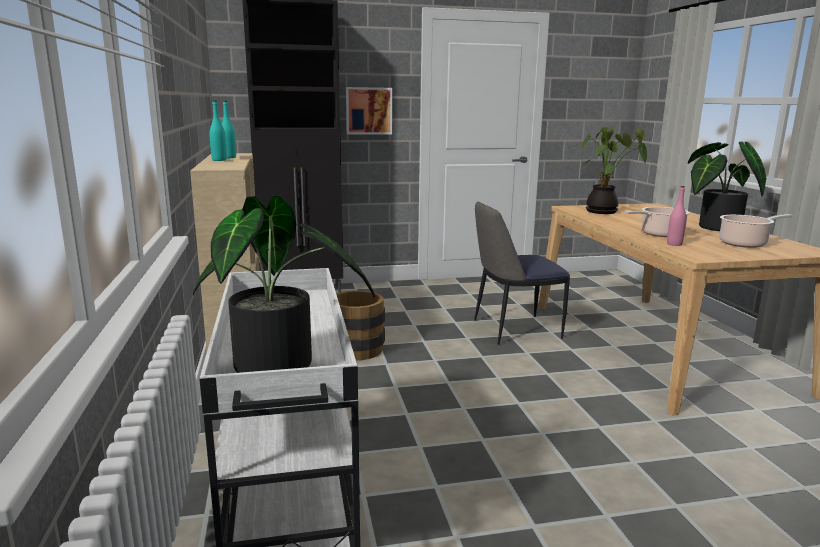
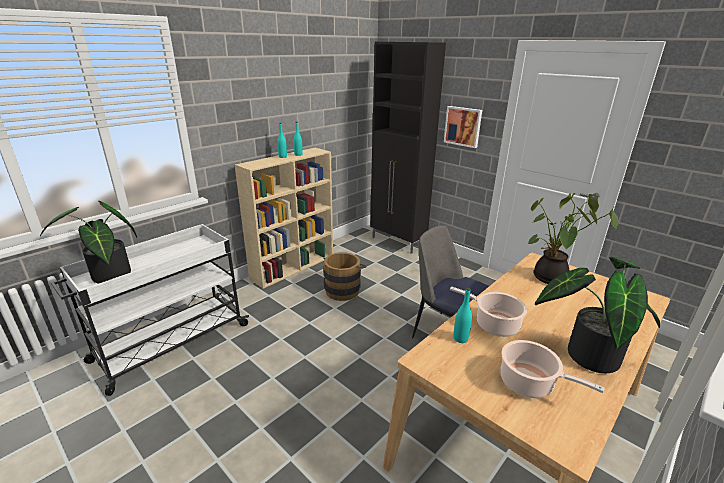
camera: 55 degrees right, 10 degrees up
pink bottle [667,186,686,246] -> turquoise bottle [453,288,472,343]

